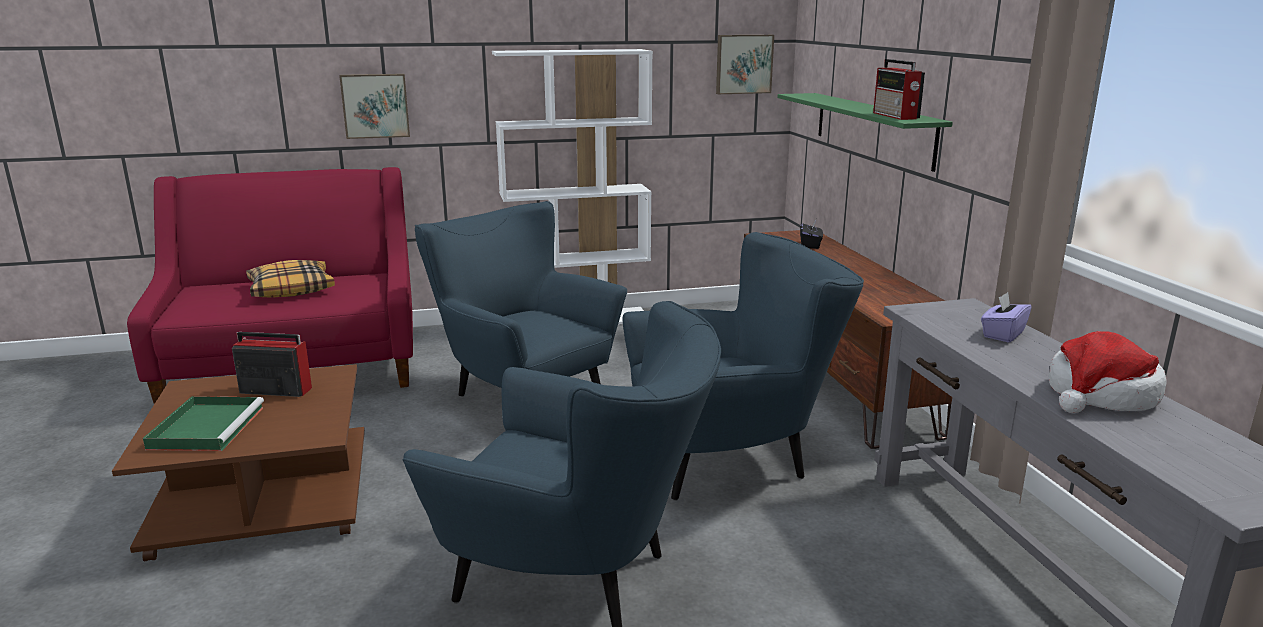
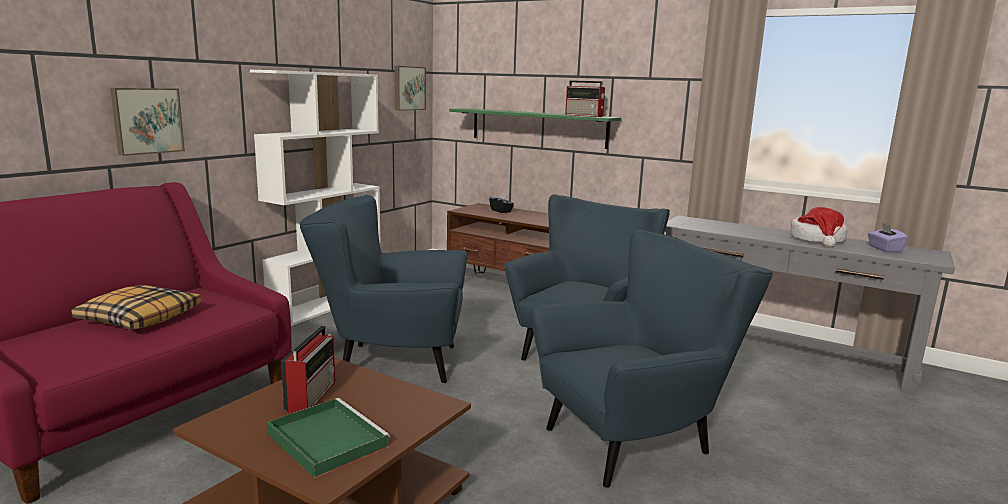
camera: 45 degrees left, 5 degrees down
radio [232,332,312,397] -> radio turned 135 degrees clockwise [281,325,335,413]
purple tissue box [981,292,1032,343] -> purple tissue box moved to [868,223,908,252]

